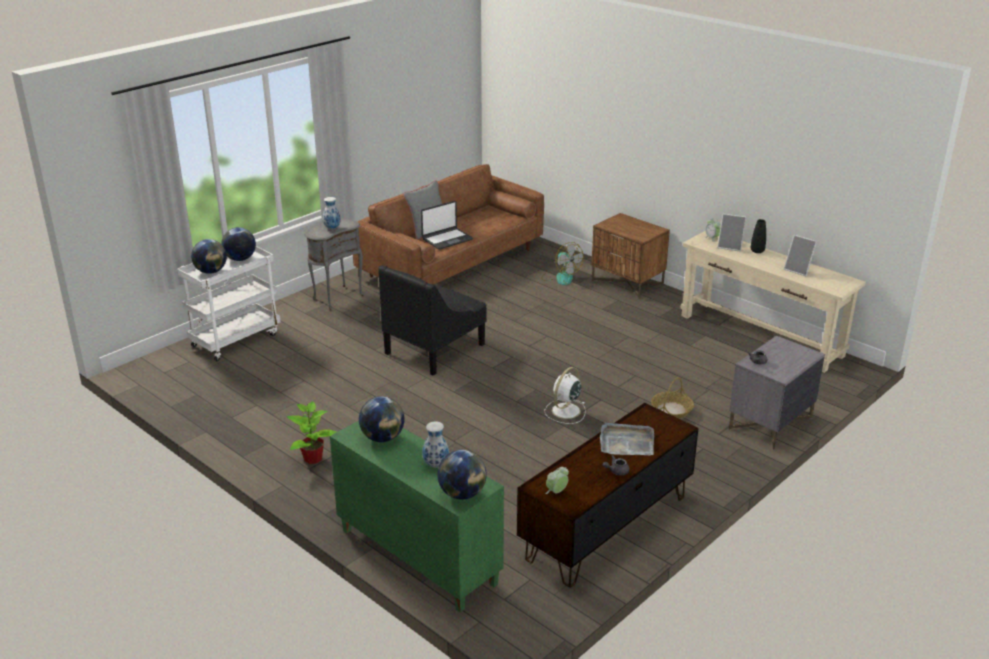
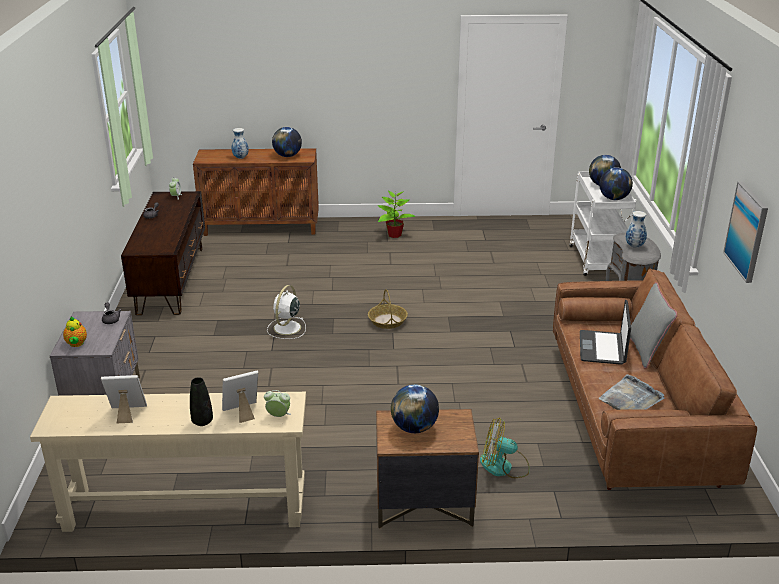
camera: 135 degrees right, 0 degrees up
green cabinet [330,421,504,612] -> brown cabinet [193,148,319,236]
black armchair [378,265,487,376] -> none
globe [437,450,487,500] -> globe moved to [391,384,439,433]
white fan [544,367,586,424] -> white fan turned 150 degrees counterclockwise [267,285,306,339]
grey tray [600,423,654,455] -> grey tray moved to [598,374,664,410]
basket [651,377,694,419] -> basket moved to [368,289,408,329]
none -> teapot [63,316,87,347]
none -> picture [723,181,768,283]

